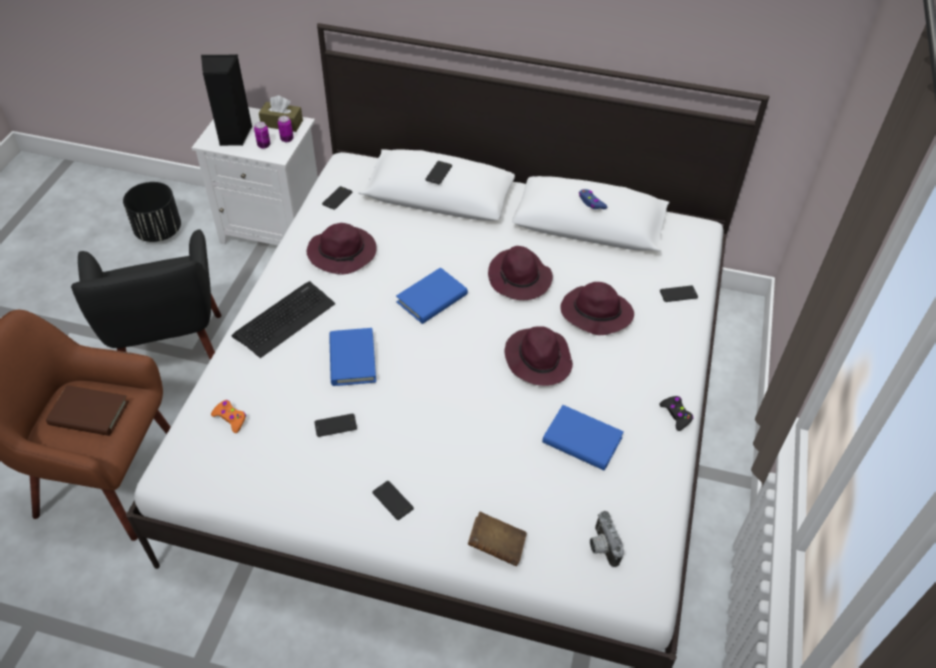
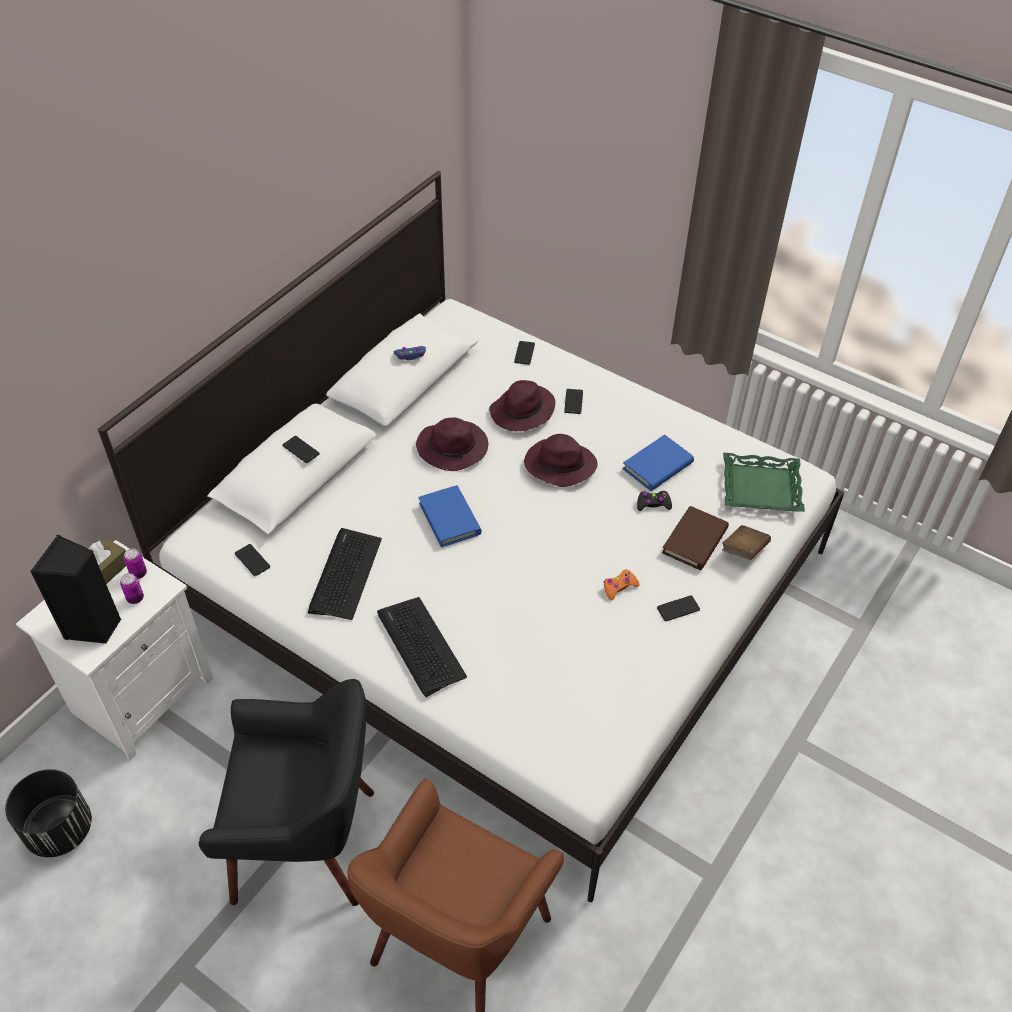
camera: 70 degrees left, 0 degrees up
brown book [46,385,129,436] -> brown book moved to [662,506,729,570]
orange game controller [211,400,246,433] -> orange game controller moved to [603,570,640,600]
purple hat [307,223,377,275] -> keyboard [308,528,382,620]
phone [315,414,357,437] -> phone moved to [564,389,583,414]
blue book [329,328,376,386] -> none
camera [590,511,624,567] -> green tray [723,453,805,512]
black game controller [659,396,693,431] -> black game controller moved to [637,491,672,511]

